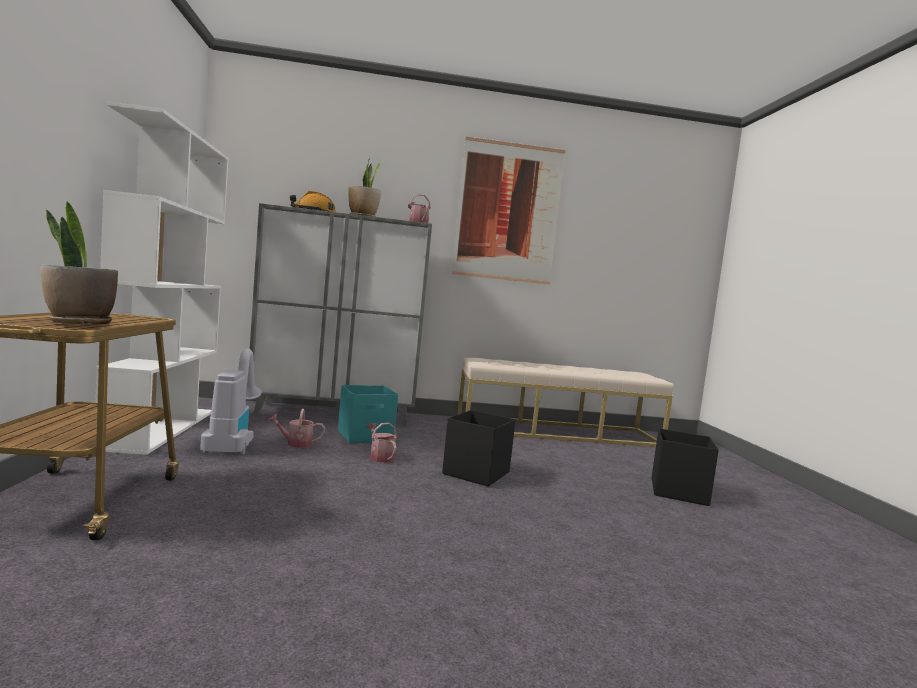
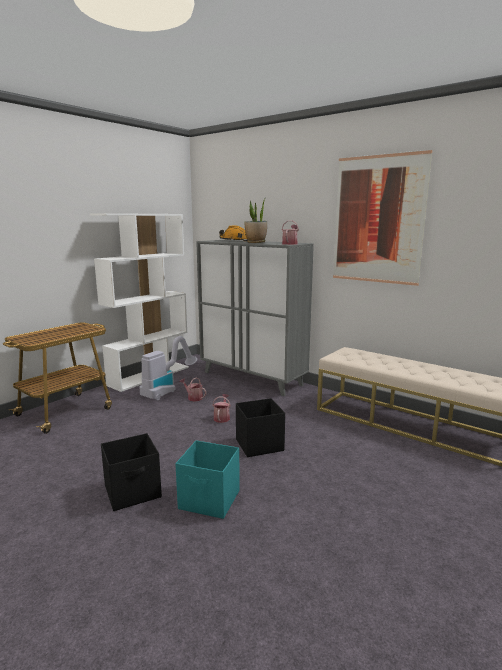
camera: 45 degrees right, 10 degrees up
potted plant [40,202,118,324] -> none
turquoise storage box [338,385,398,443] -> turquoise storage box moved to [175,440,240,519]
black storage box [652,428,719,506] -> black storage box moved to [101,433,162,511]

